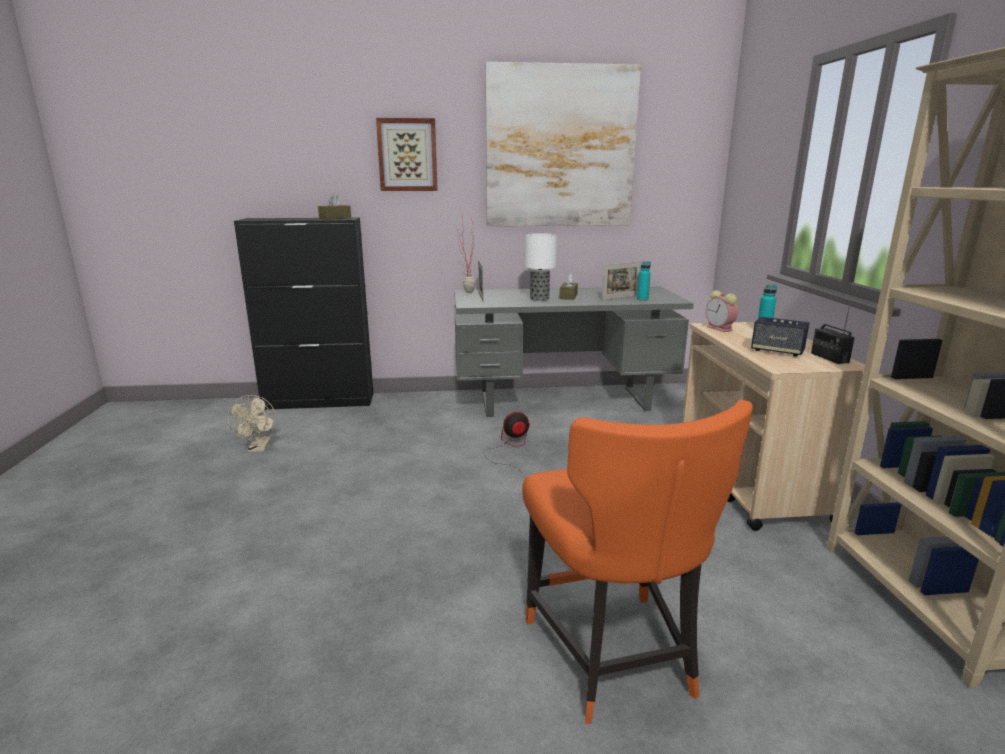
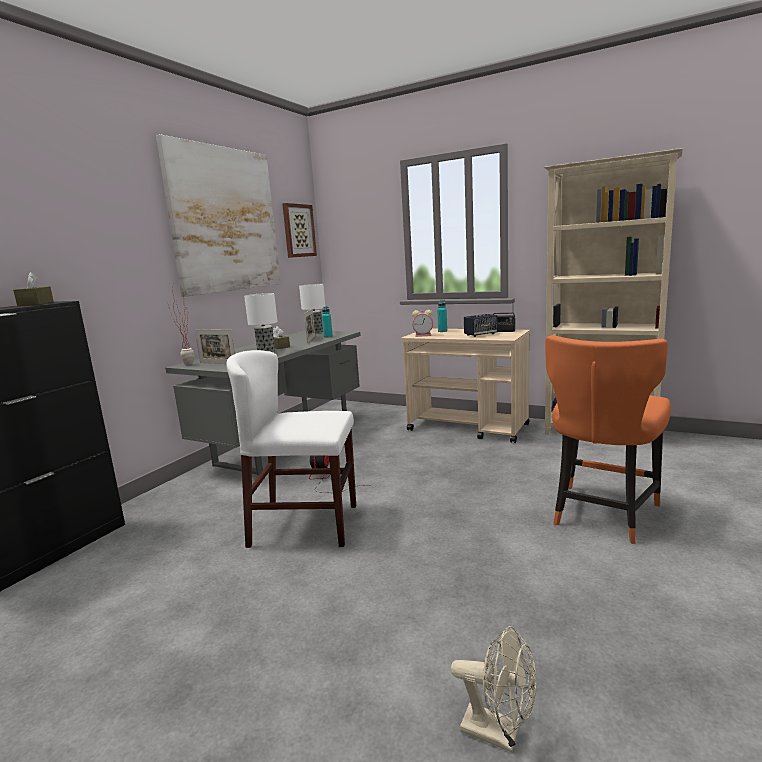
camera: 55 degrees left, 5 degrees down
beige fan [227,395,276,452] -> beige fan moved to [451,626,536,752]
picture [376,118,438,191] -> picture moved to [282,203,317,258]
orange chair [522,399,753,724] -> orange chair turned 105 degrees clockwise [545,335,671,544]
none -> white chair [226,350,356,548]
none -> table lamp [299,284,325,334]

